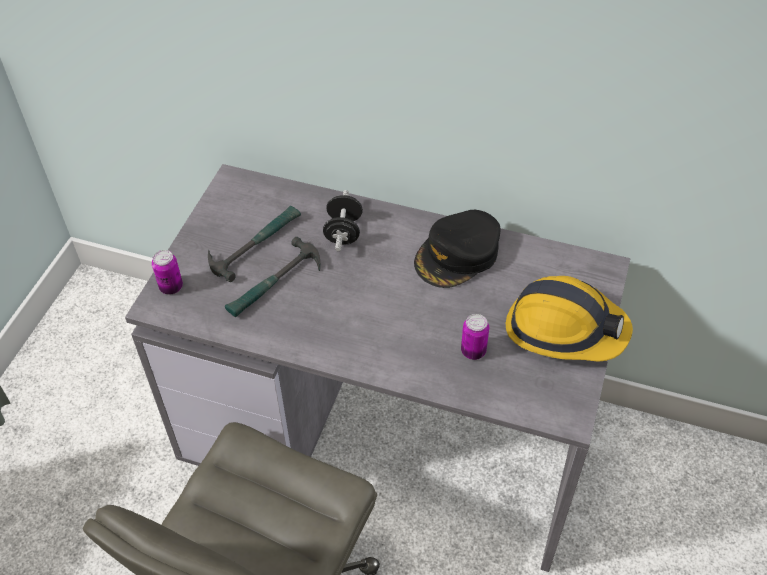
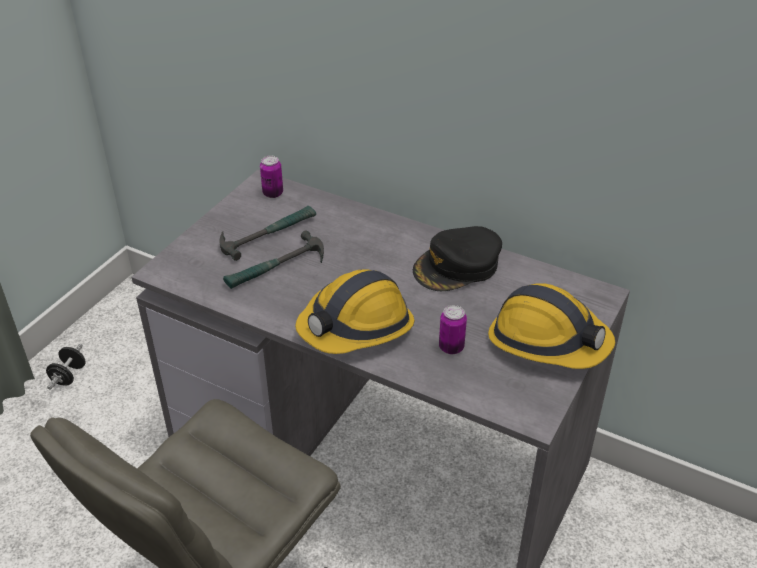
camera: 10 degrees right, 10 degrees down
can [152,250,183,295] -> can moved to [260,156,283,198]
black dumbbell [323,190,363,251] -> black dumbbell moved to [46,344,86,390]
none -> hard hat [295,269,415,354]

